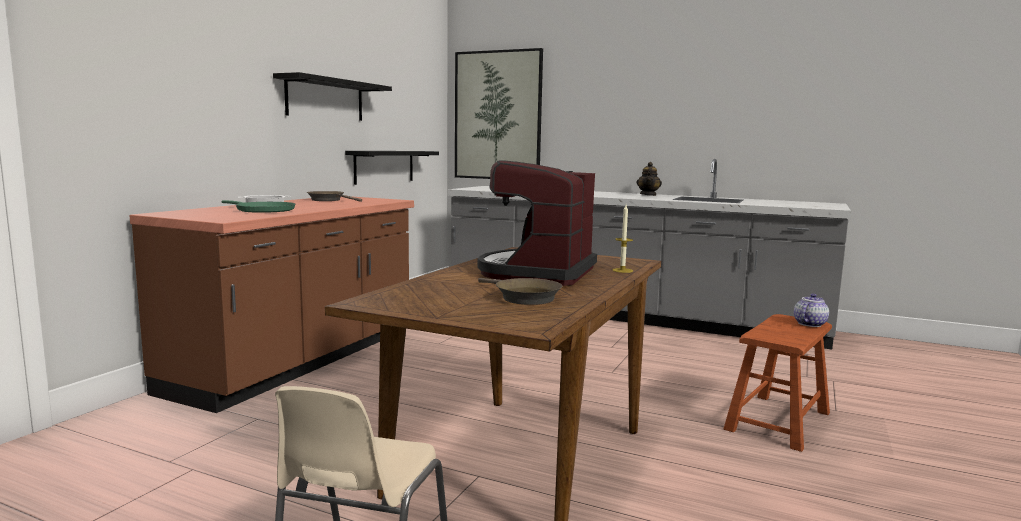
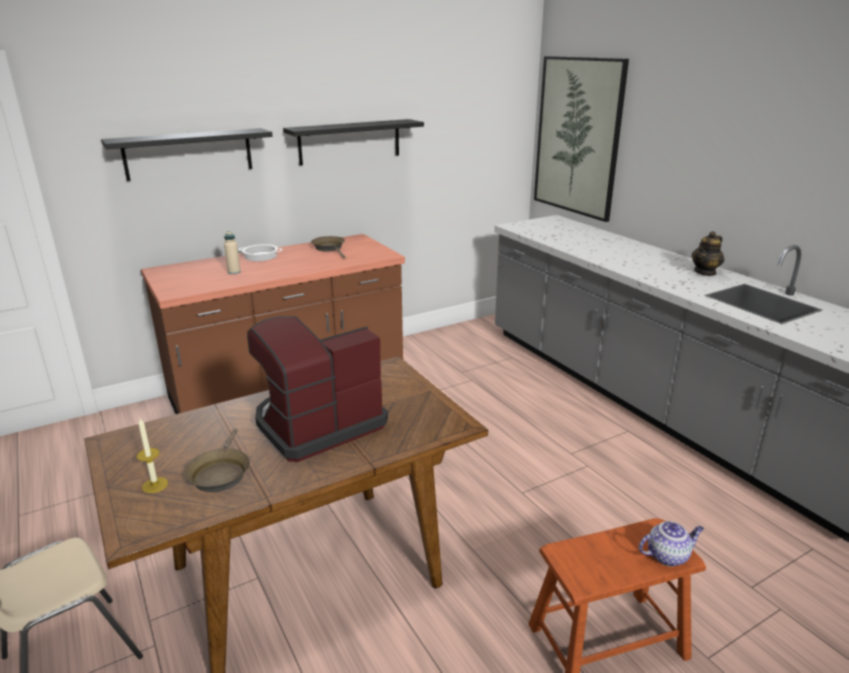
camera: 35 degrees right, 15 degrees up
green frying pan [222,200,295,213] -> beige bottle [224,231,241,274]
black shelf [345,151,439,185] -> black shelf moved to [101,128,273,181]
candle [612,205,633,273] -> candle moved to [137,418,168,493]

